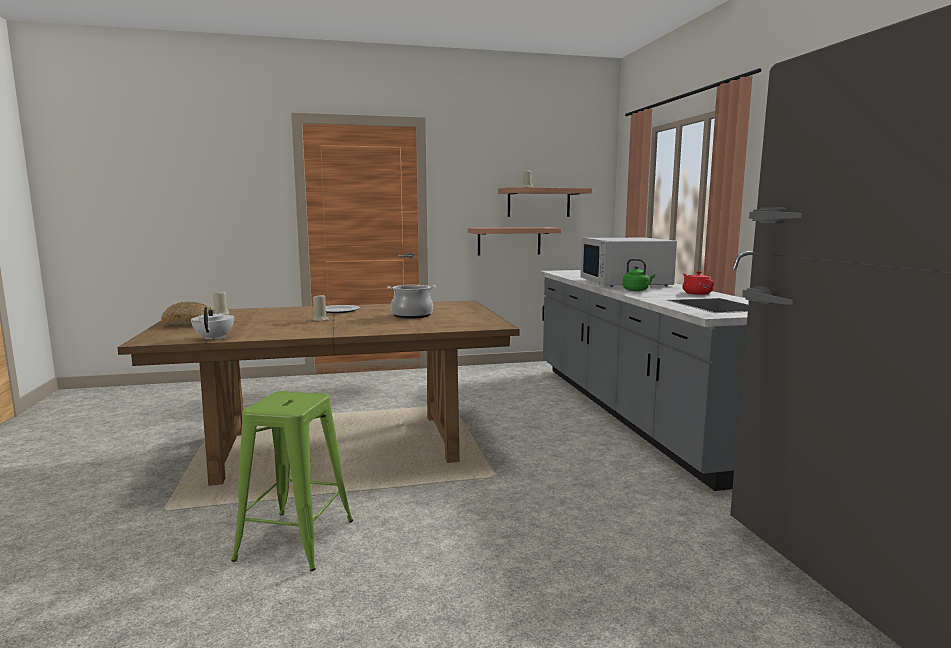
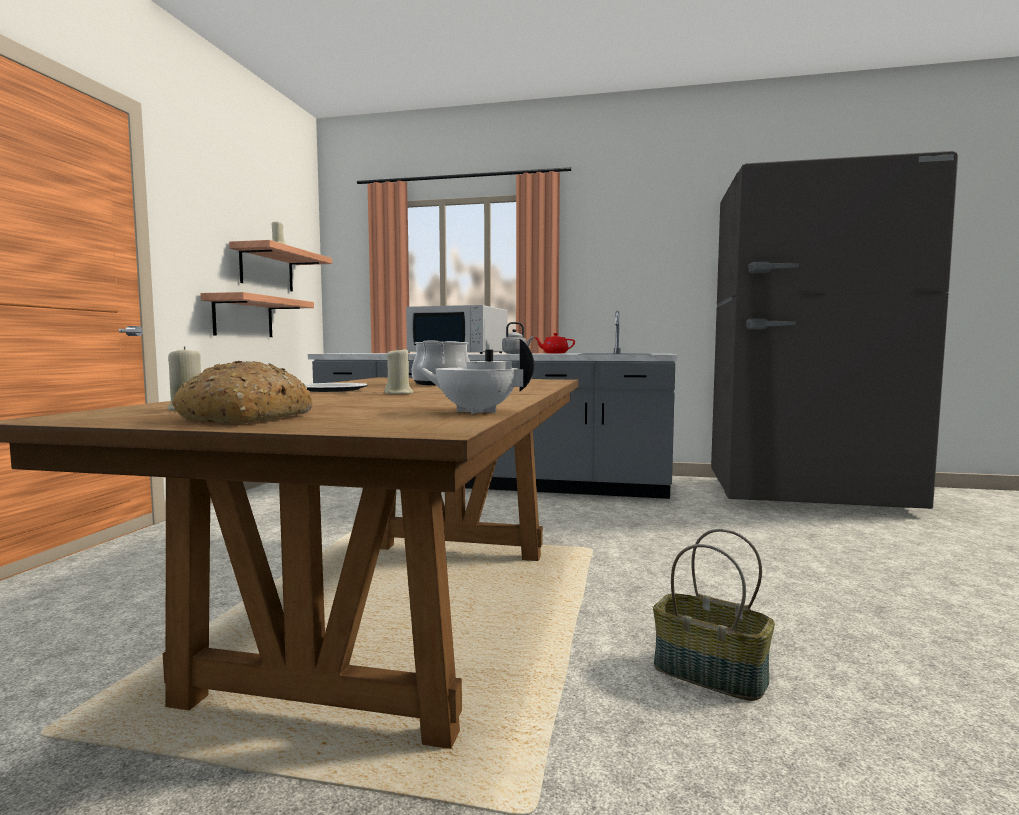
camera: 65 degrees left, 5 degrees down
green stool [231,391,353,571] -> basket [653,529,775,701]
green kettle [623,259,655,291] -> grey kettle [502,322,533,354]

